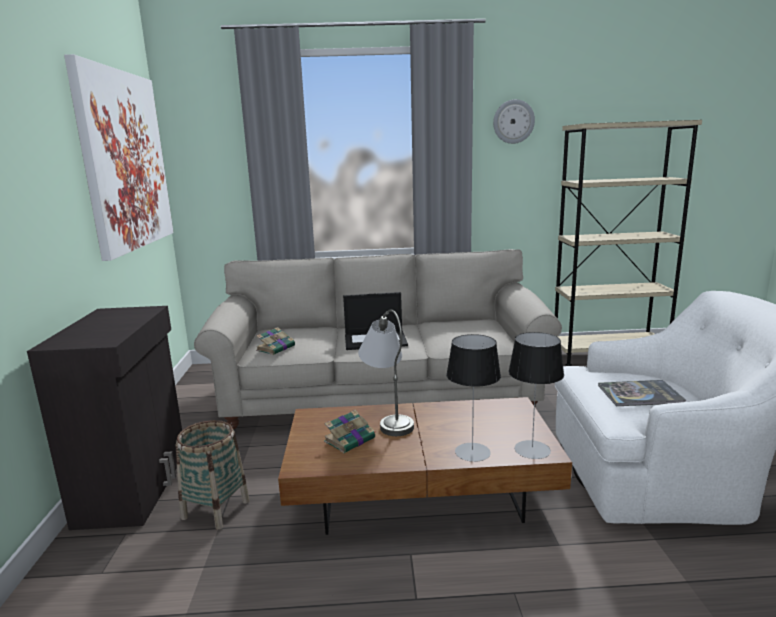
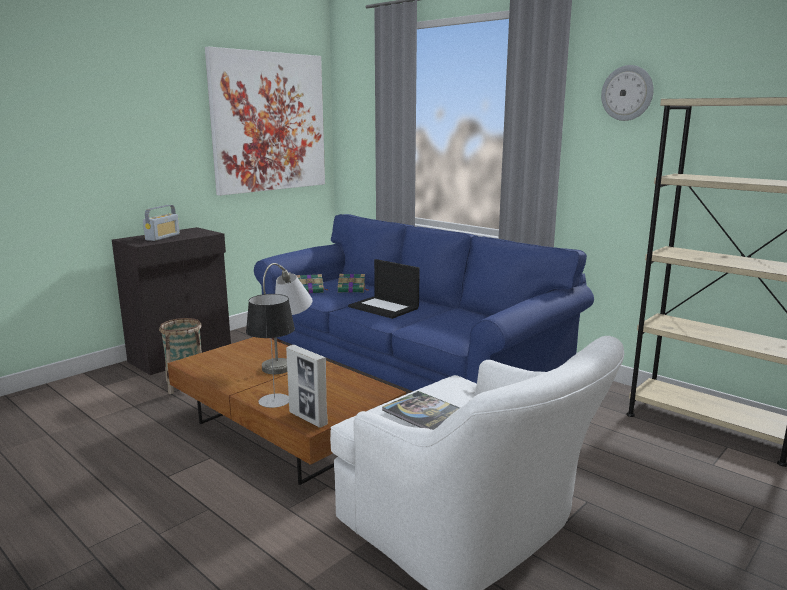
camera: 45 degrees right, 0 degrees up
beige sofa [194,249,562,430] -> blue sofa [254,214,594,391]
book [324,410,377,453] -> book moved to [338,274,369,293]
table lamp [508,332,564,459] -> picture frame [286,345,328,428]
none -> radio [143,205,180,241]

